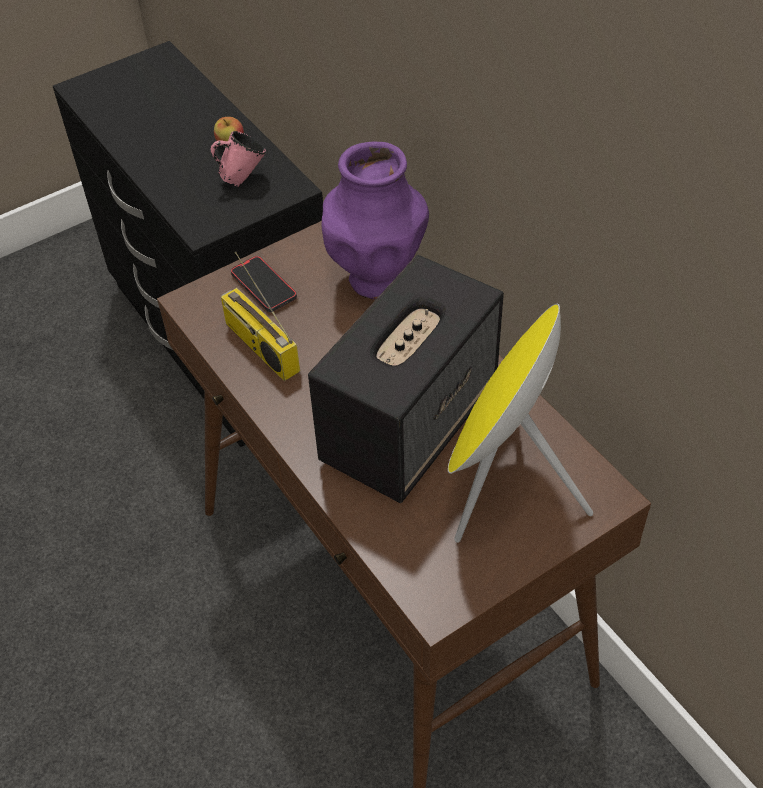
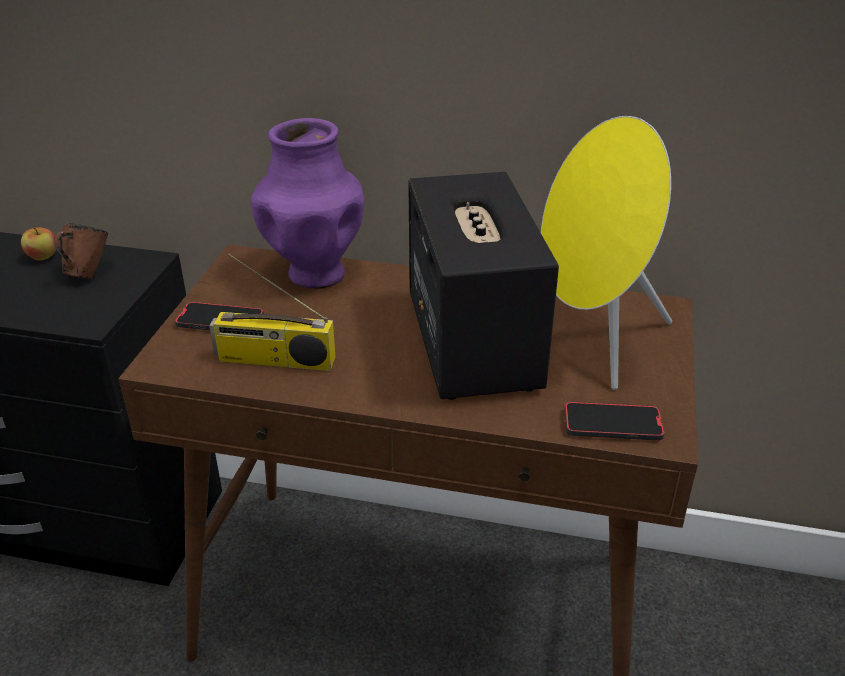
camera: 45 degrees left, 15 degrees down
pink mug [211,131,266,187] -> brown mug [54,223,108,279]
none -> phone [564,401,665,440]

